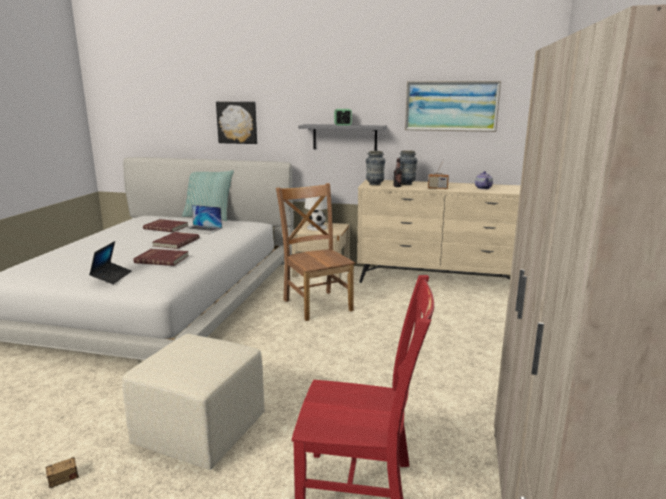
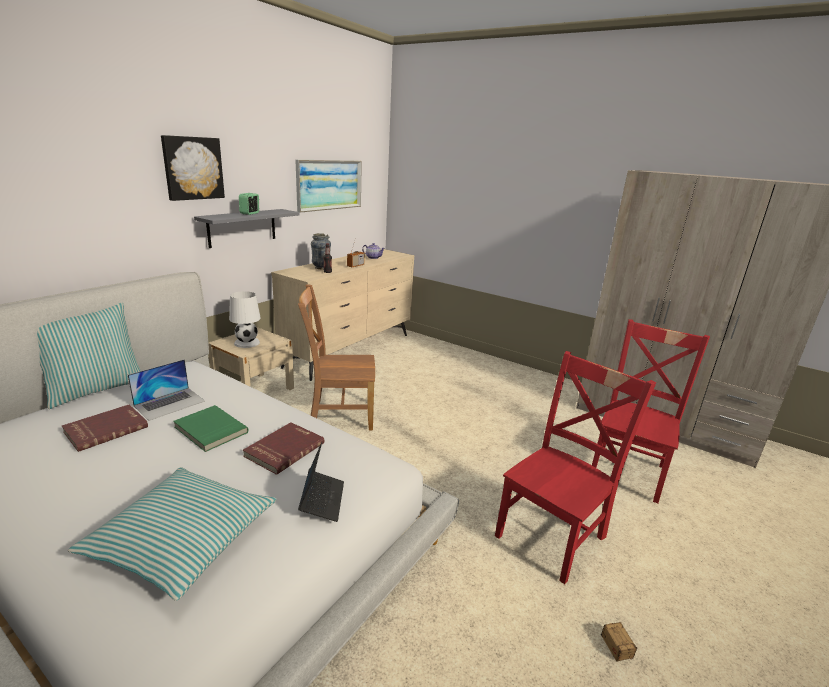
camera: 70 degrees left, 5 degrees up
laptop [89,241,132,284] -> laptop turned 60 degrees clockwise [298,442,344,522]
beige ottoman [122,334,265,470] -> red chair [495,351,656,584]
red book [153,232,200,249] -> green book [173,405,248,452]
picture [216,102,257,144] -> picture moved to [161,135,225,201]
vase [366,151,385,186] -> none
none -> pillow [68,467,277,601]

